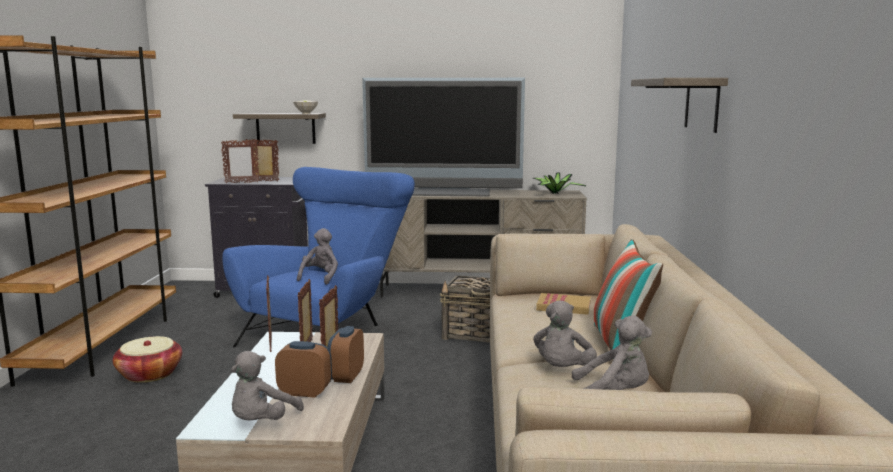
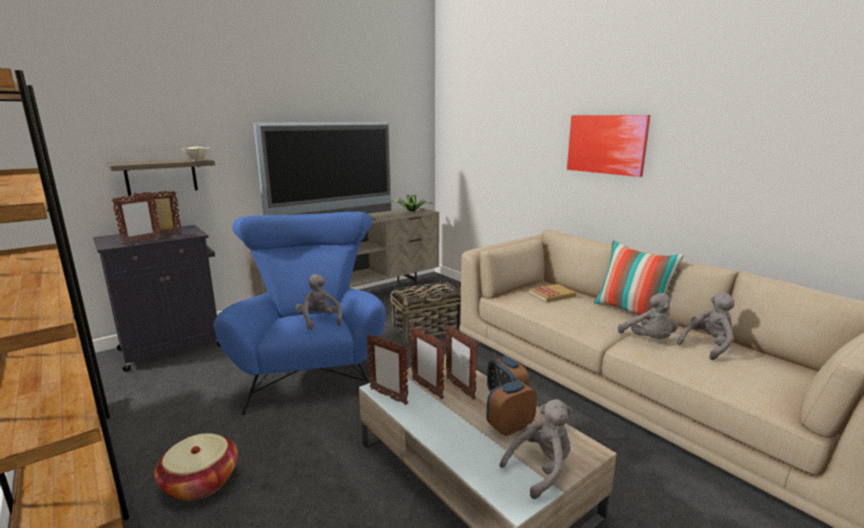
camera: 40 degrees left, 5 degrees up
grey plush toy [231,351,304,421] -> grey plush toy turned 105 degrees counterclockwise [500,399,573,499]
shelf [631,78,728,133] -> picture [567,115,650,177]

